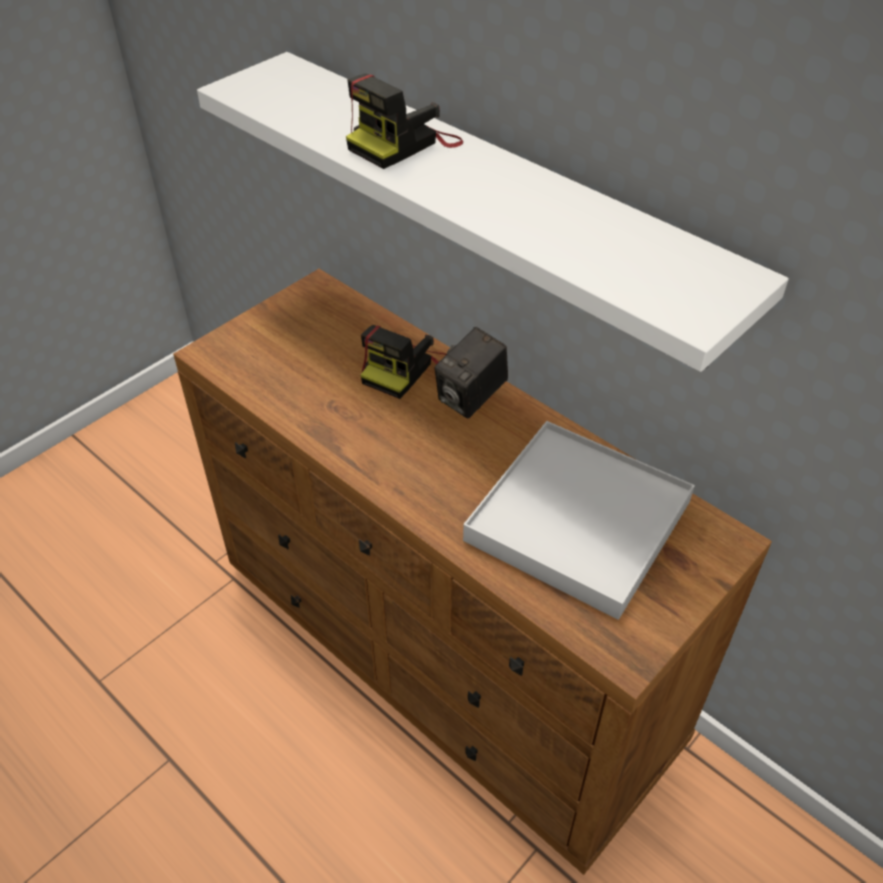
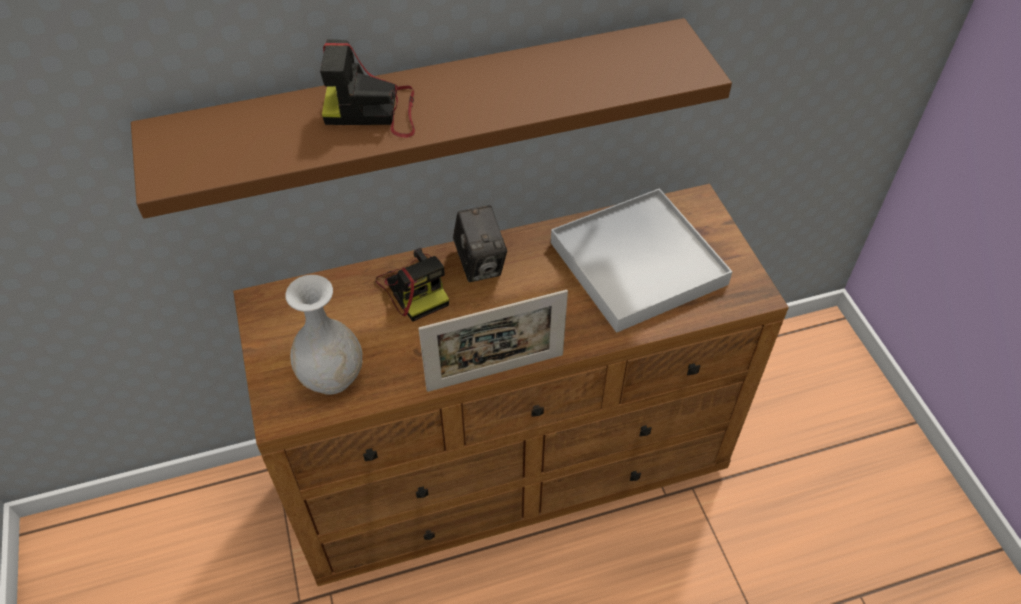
camera: 60 degrees left, 5 degrees up
white shelf [197,52,789,372] -> brown shelf [131,18,732,219]
camera [346,74,463,169] -> camera turned 105 degrees clockwise [320,39,415,138]
none -> white vase [285,275,363,395]
none -> picture frame [418,290,568,392]

